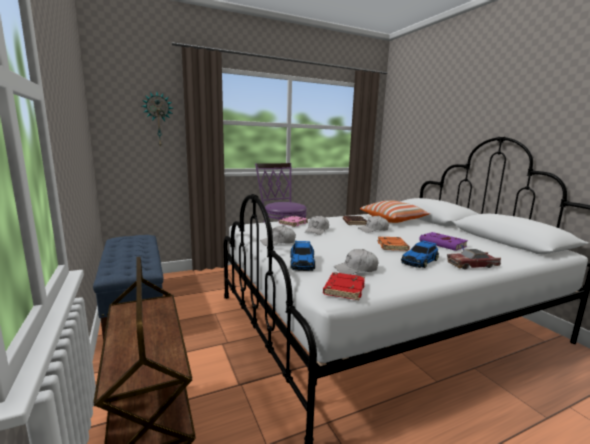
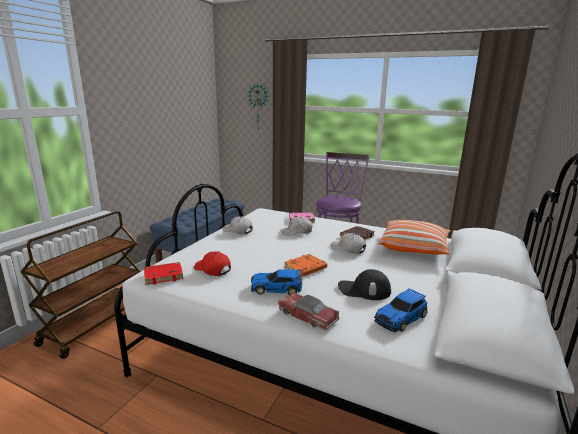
camera: 50 degrees right, 5 degrees up
toy car [290,241,315,271] -> toy car moved to [374,288,427,333]
white cap [334,249,378,274] -> red cap [194,252,231,276]
purple book [419,232,468,251] -> black cap [338,269,391,300]

